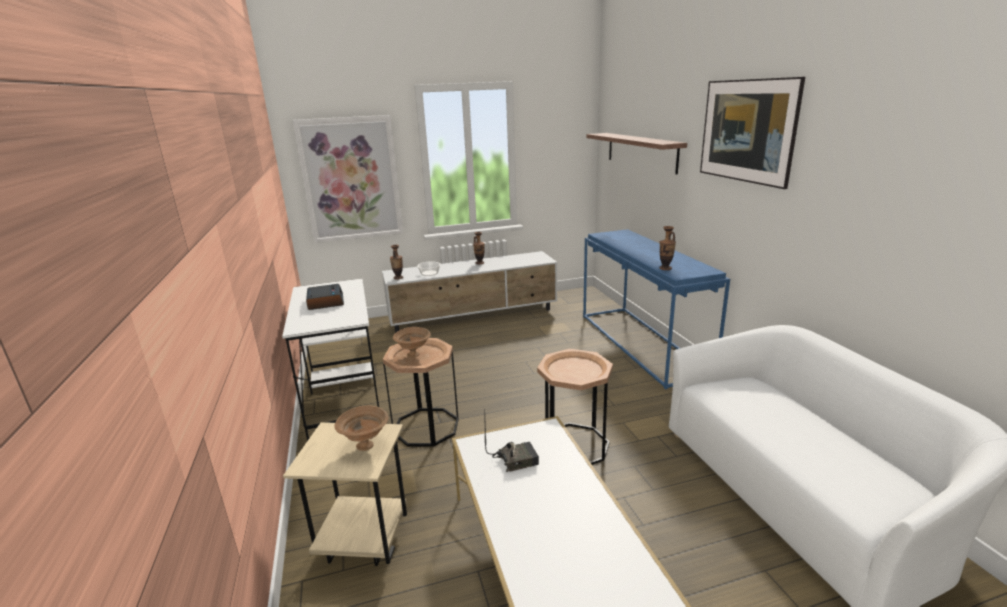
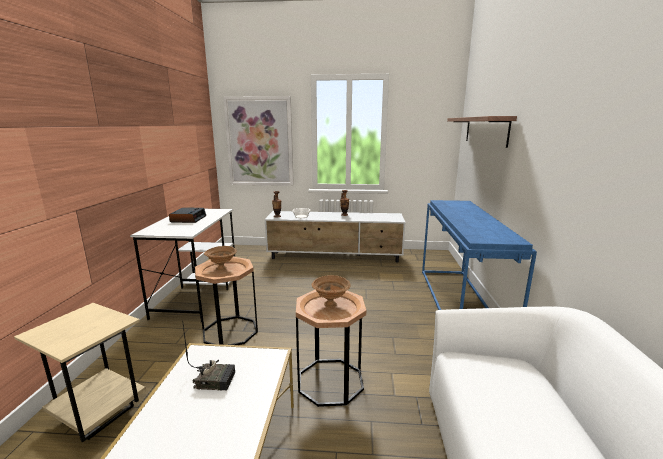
camera: 20 degrees right, 5 degrees down
brown bowl [335,405,389,451] -> brown bowl moved to [311,275,351,307]
vase [660,226,676,270] -> none
picture [700,77,805,189] -> none

